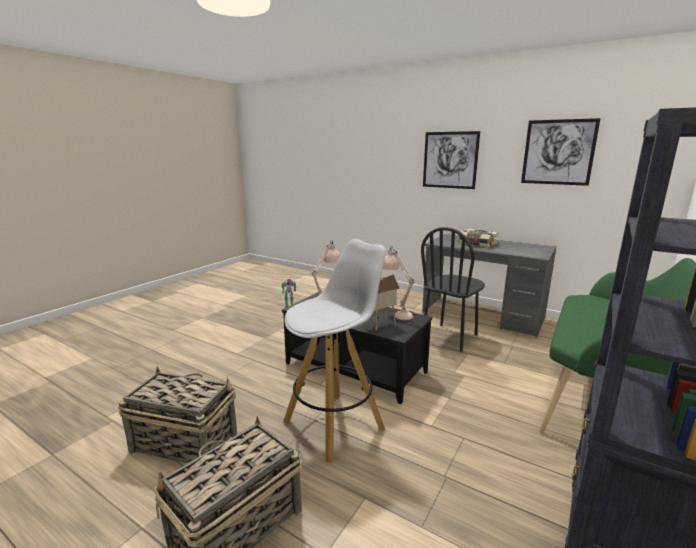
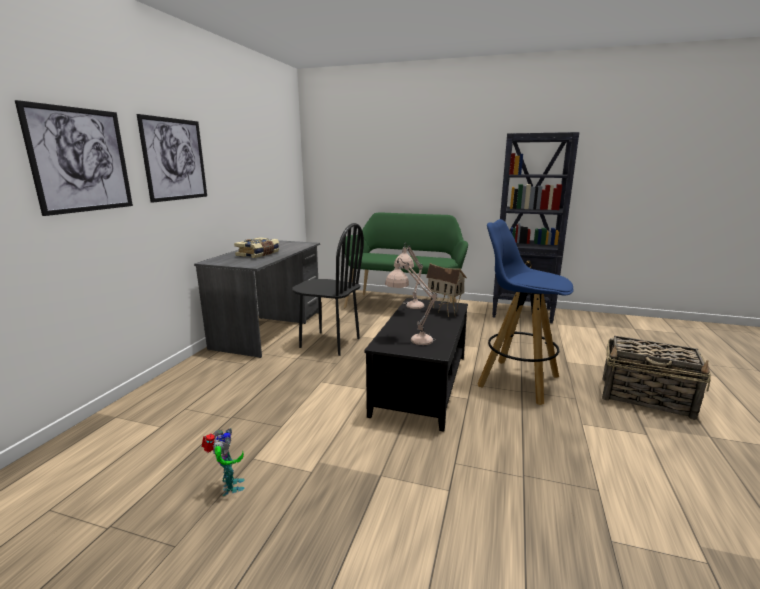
camera: 105 degrees left, 0 degrees up
basket [118,366,237,464] -> none
white stool [284,239,386,463] -> blue stool [478,219,573,405]
picture [521,118,600,186] -> picture moved to [15,100,133,216]

